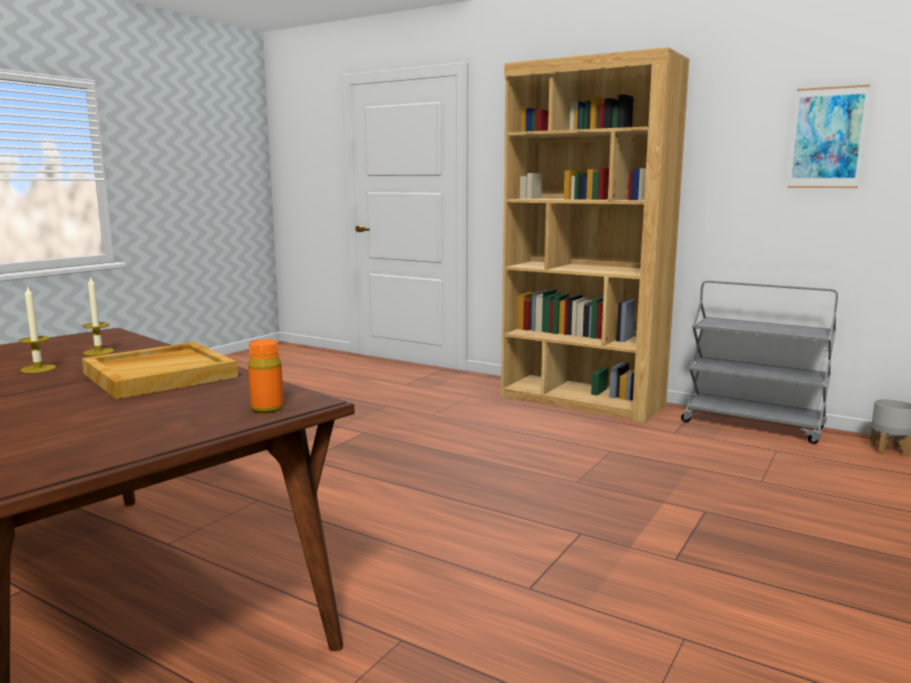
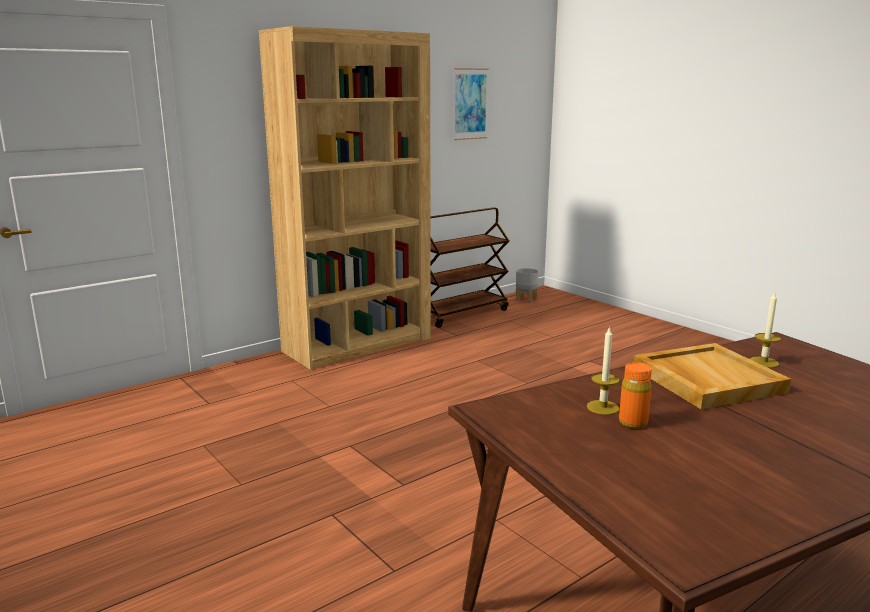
camera: 70 degrees left, 5 degrees up
candle [19,285,56,373] -> candle moved to [750,291,781,368]
orange bottle [248,339,284,413] -> orange bottle moved to [619,362,652,429]
grey cart [681,280,838,444] -> brown cart [430,207,510,328]

